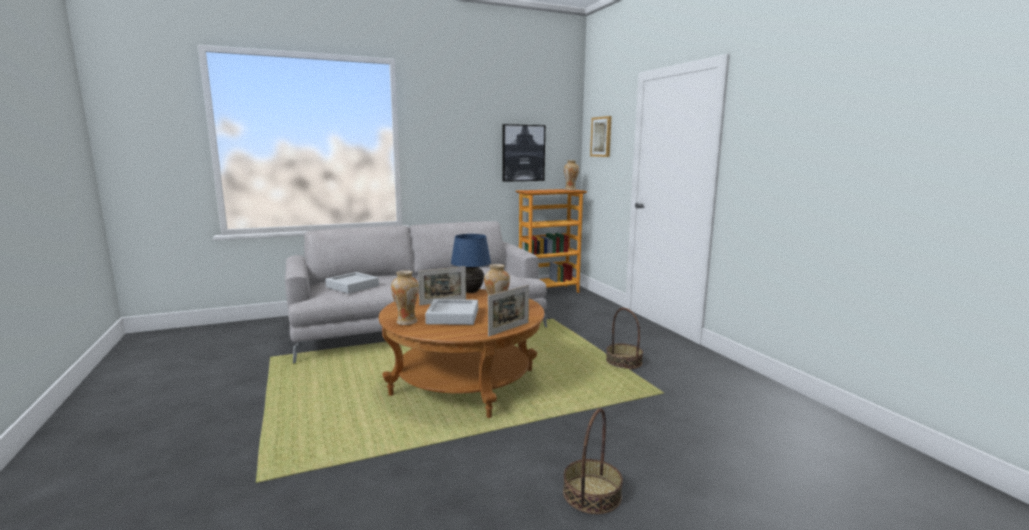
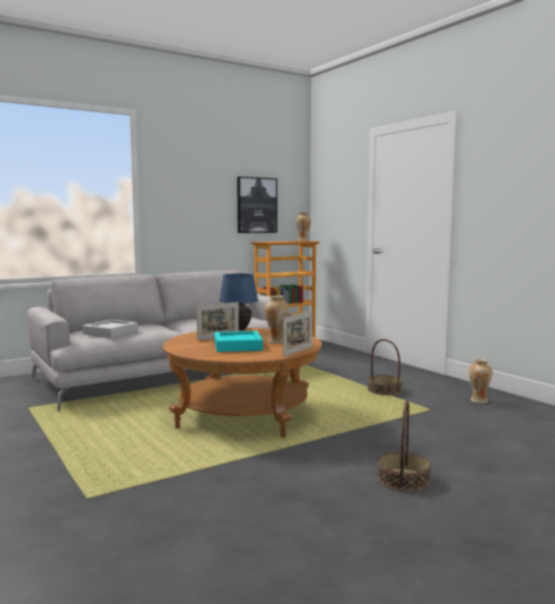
camera: 10 degrees left, 5 degrees down
vase [391,270,419,325] -> vase moved to [469,359,492,403]
grey tray [425,299,478,325] -> turquoise tray [214,331,263,352]
picture [590,116,612,157] -> none

